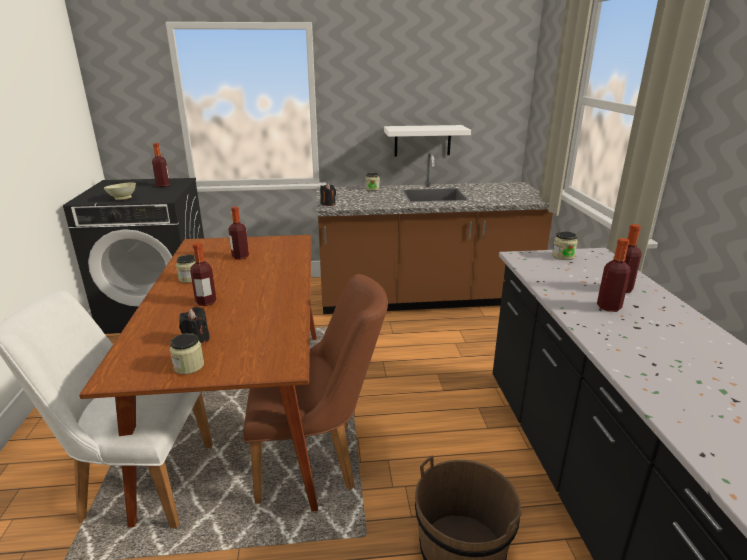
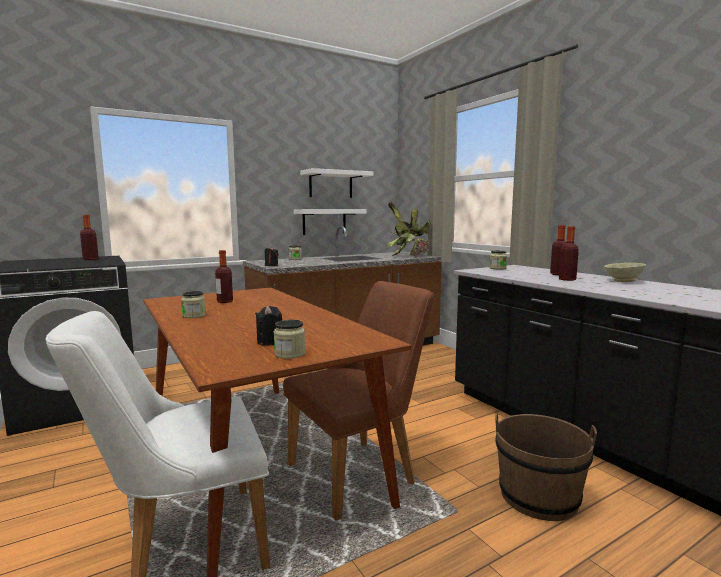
camera: 25 degrees left, 15 degrees down
beige bowl [104,183,136,200] -> beige bowl moved to [604,263,646,282]
bottle [190,243,216,306] -> none
none -> white shelf [300,168,373,198]
none -> potted plant [387,202,432,257]

